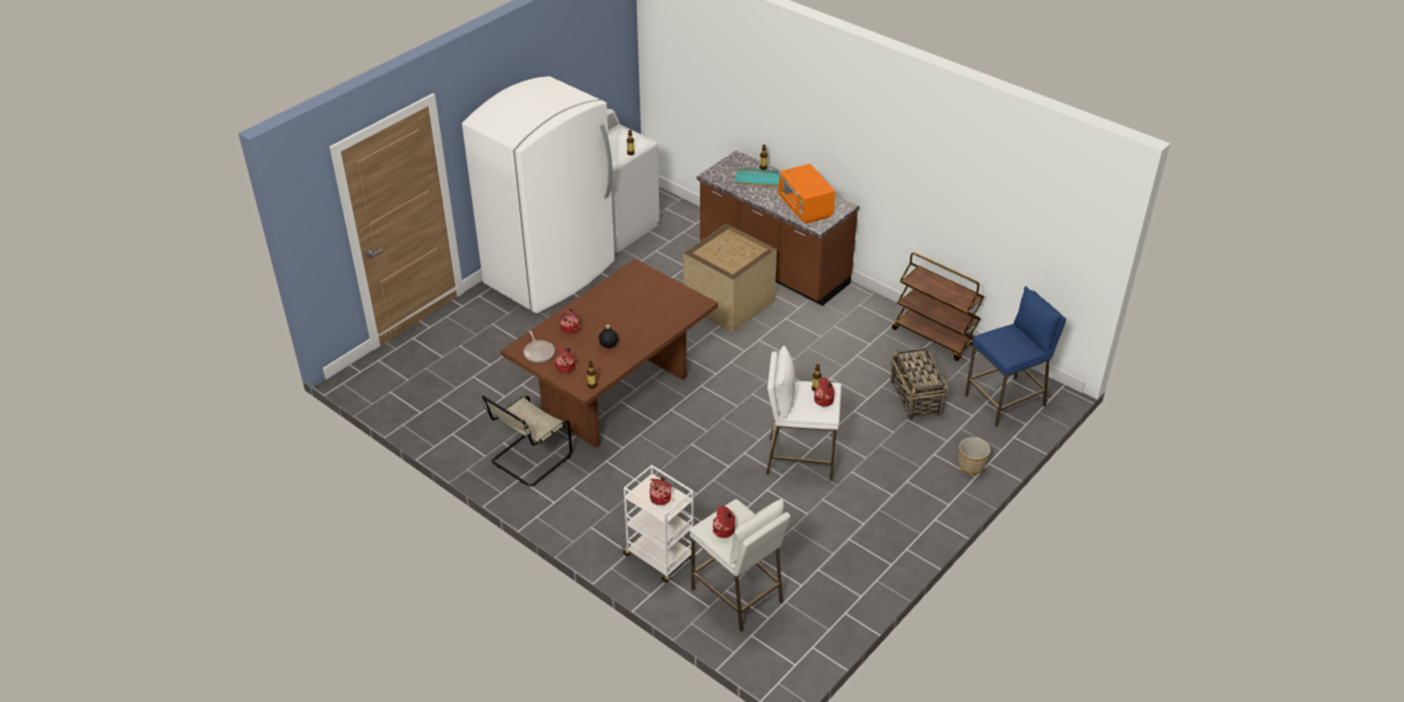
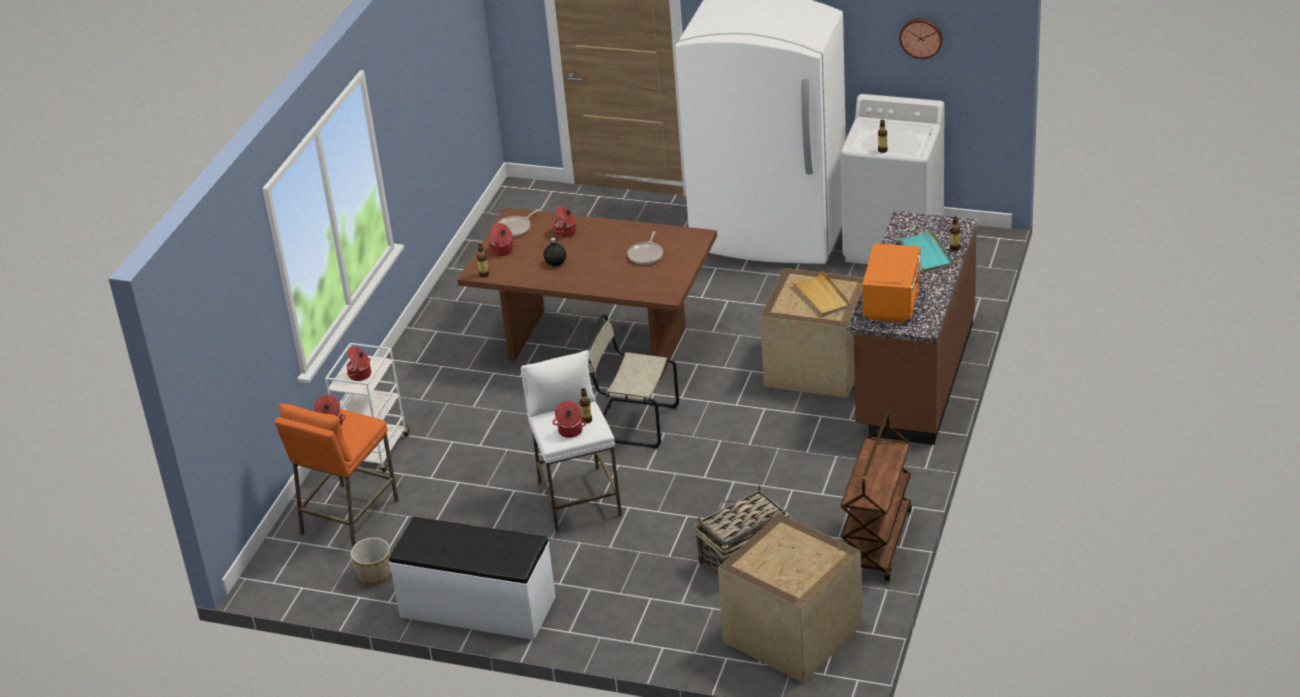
camera: 70 degrees right, 5 degrees down
beige chair [482,396,572,487] -> beige chair moved to [584,314,679,449]
white stool [690,499,790,632] -> orange stool [275,403,399,547]
orange microwave [778,164,835,224] -> orange microwave turned 150 degrees clockwise [862,243,922,322]
planter [958,437,991,474] -> planter moved to [350,538,391,585]
blue stool [965,286,1066,427] -> crate [718,513,862,683]
none -> white bench [389,517,556,640]
none -> frying pan [627,231,663,264]
none -> beige tray [791,270,851,317]
none -> wall clock [899,18,943,59]

